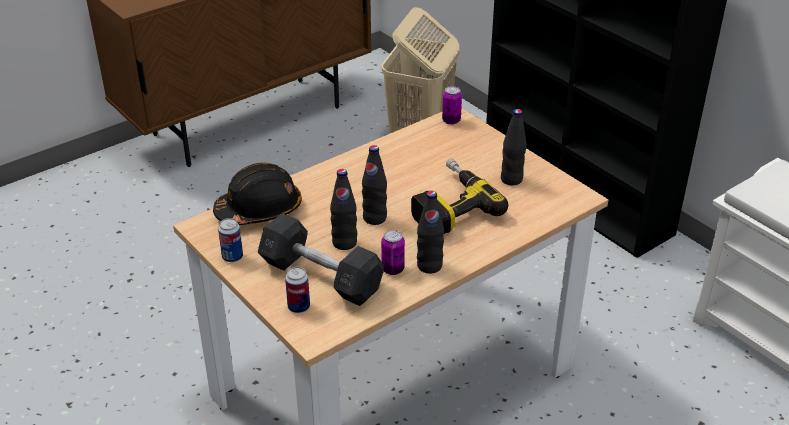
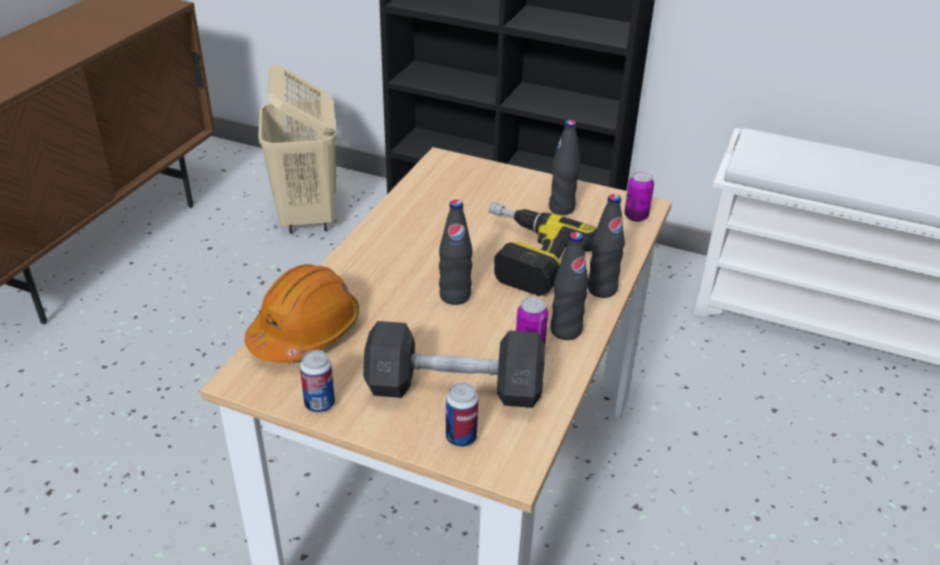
camera: 30 degrees left, 0 degrees up
black hard hat [213,163,302,225] -> orange hard hat [245,264,359,363]
black bottle [330,169,357,250] -> black bottle moved to [588,194,625,298]
can [442,86,462,125] -> can moved to [624,171,654,222]

